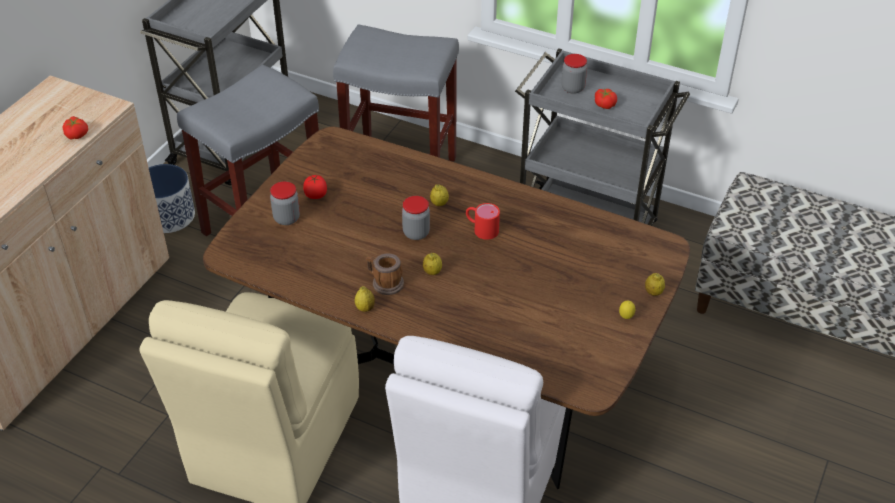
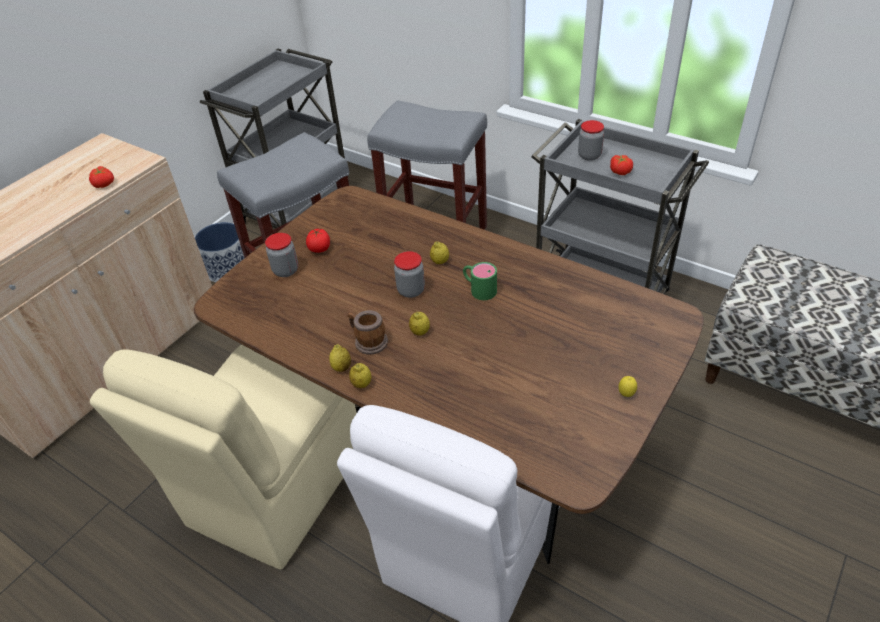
camera: 10 degrees right, 0 degrees up
red mug [466,203,500,240] -> green mug [463,262,497,300]
lemon [645,273,665,296] -> lemon moved to [349,363,371,388]

